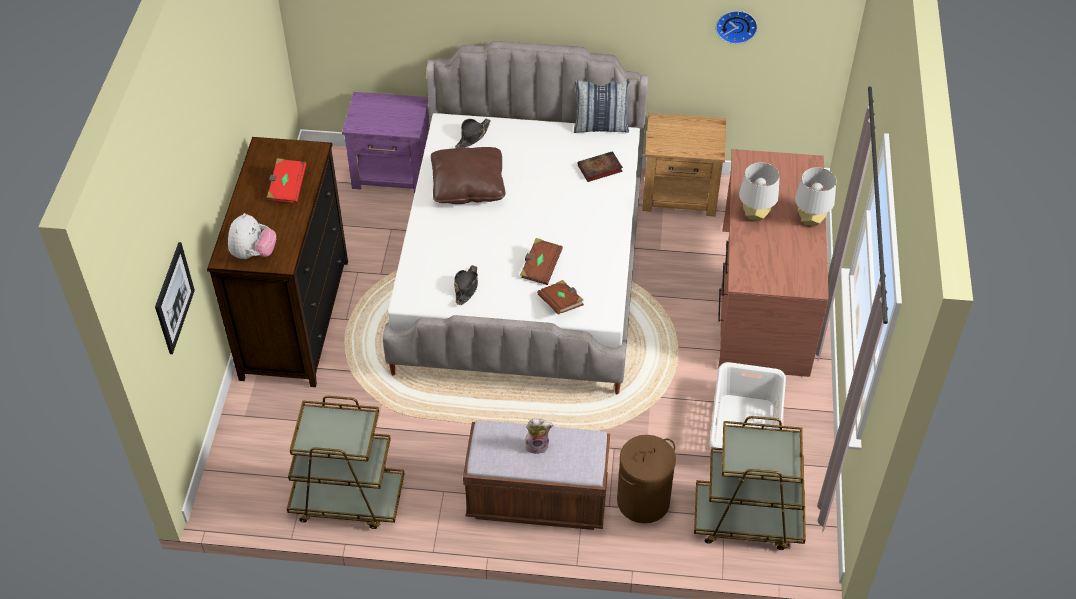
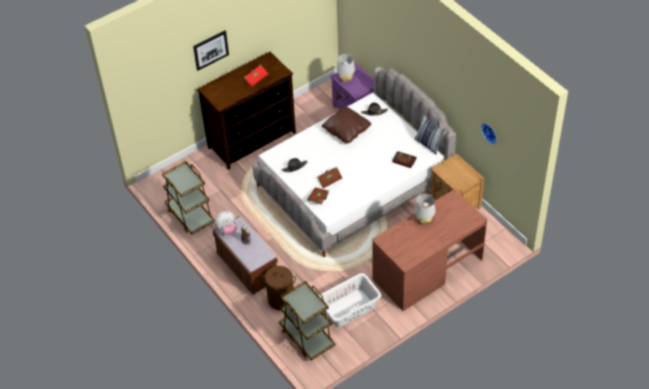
camera: 50 degrees right, 0 degrees up
picture [155,242,195,354] -> picture moved to [193,30,229,71]
plush toy [228,213,276,259] -> plush toy moved to [214,211,237,235]
grey table lamp [795,167,836,226] -> grey table lamp moved to [337,54,355,82]

